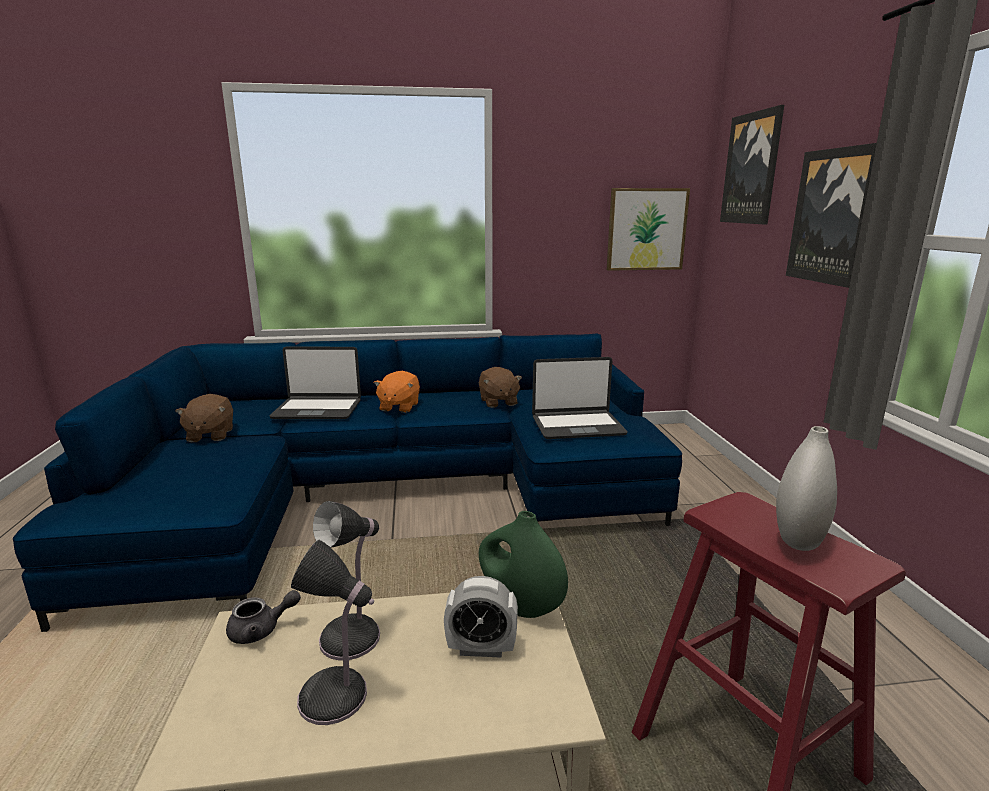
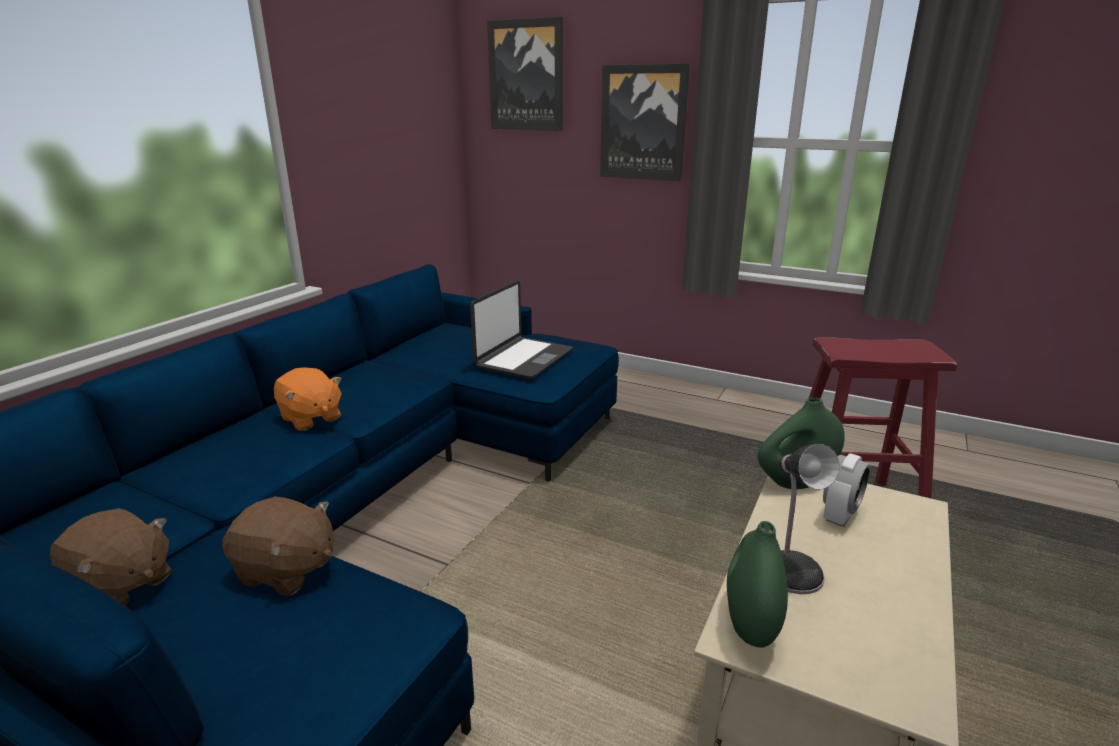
camera: 55 degrees left, 5 degrees up
grey teapot [226,590,301,644] -> green vase [727,521,788,647]
laptop [270,347,361,419] -> none
table lamp [291,540,374,725] -> none
brown plush toy [479,367,522,408] -> brown plush toy moved to [222,497,334,596]
picture [607,188,690,271] -> none
white vase [776,426,837,551] -> none

